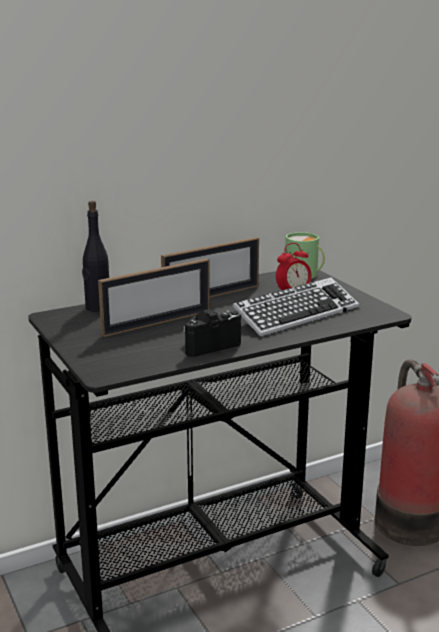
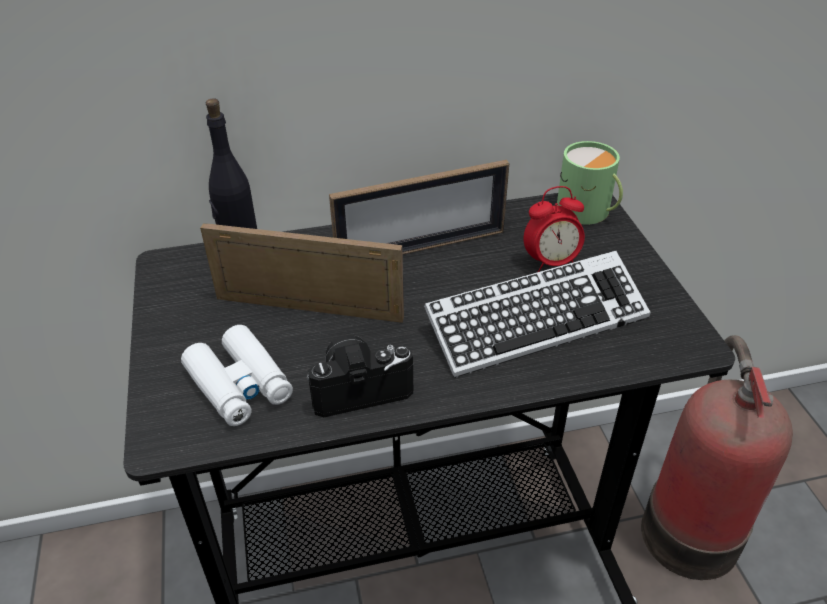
camera: 15 degrees right, 20 degrees up
picture frame [98,258,210,337] -> picture frame turned 150 degrees counterclockwise [200,223,404,323]
none -> white binoculars [181,325,293,426]

